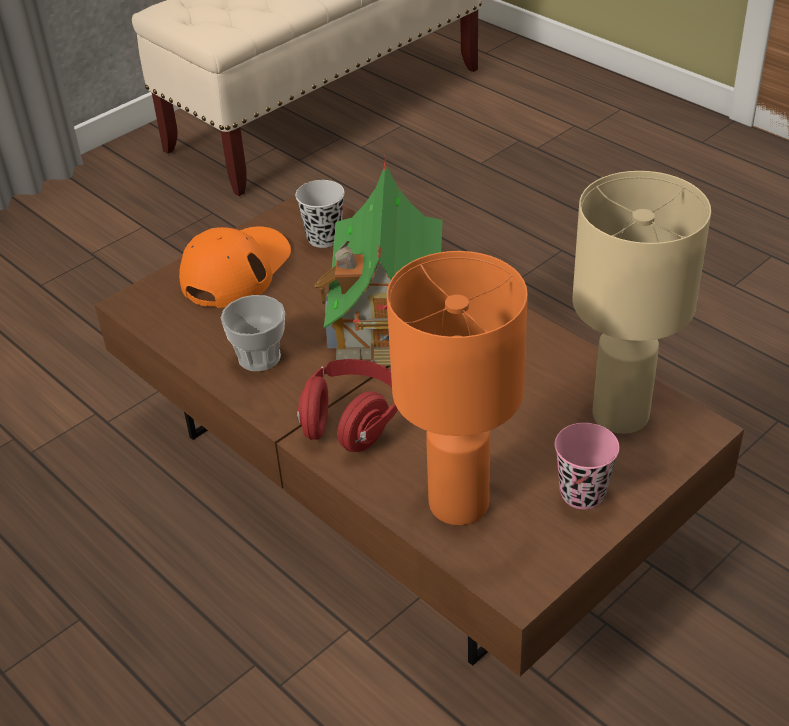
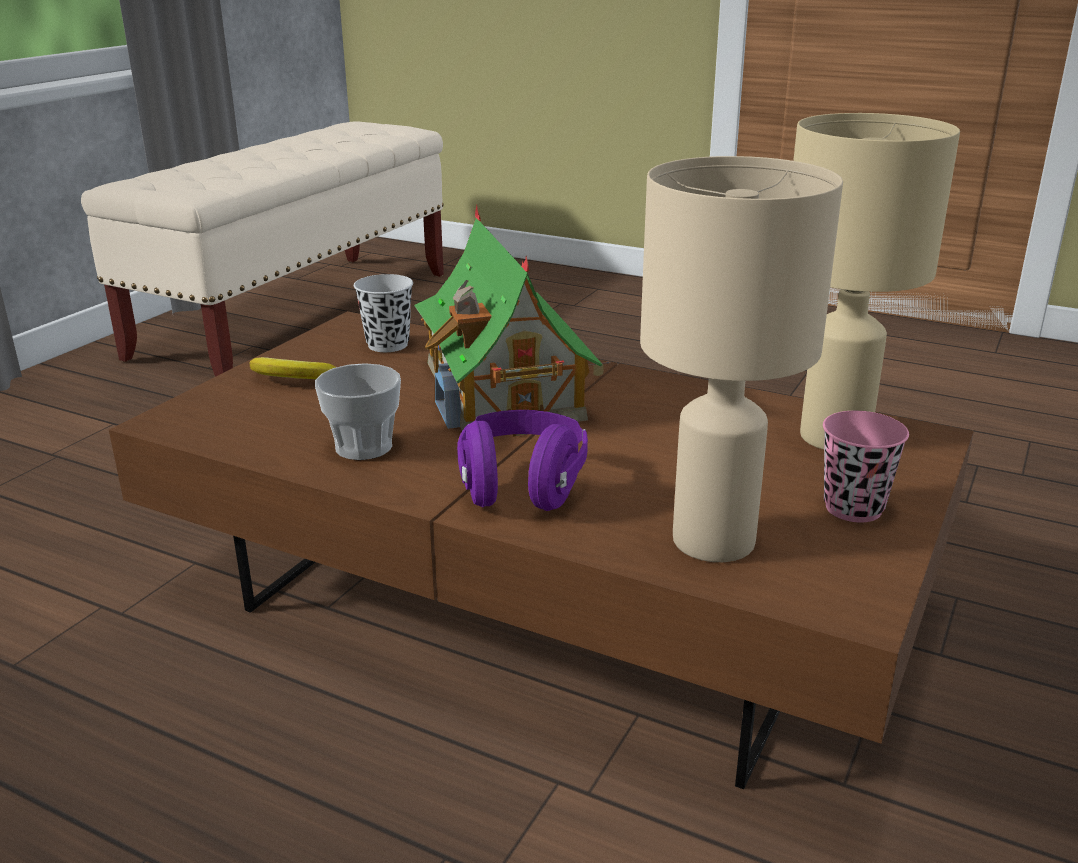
camera: 20 degrees left, 15 degrees down
orange cap [179,226,291,308] -> banana [250,357,336,379]
red headphones [297,359,398,452] -> purple headphones [457,410,588,511]
orange table lamp [387,251,528,525] -> beige table lamp [640,156,843,562]

